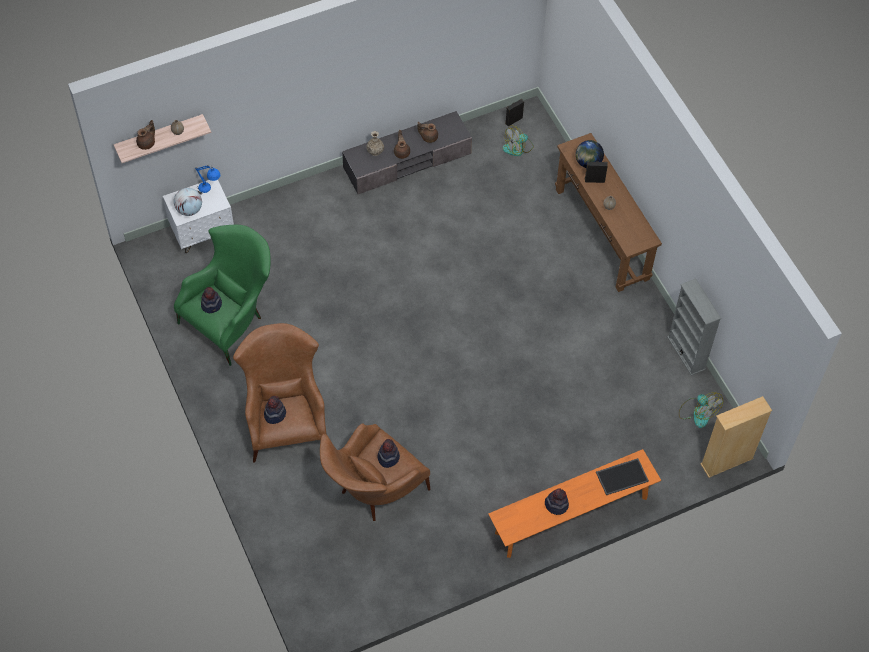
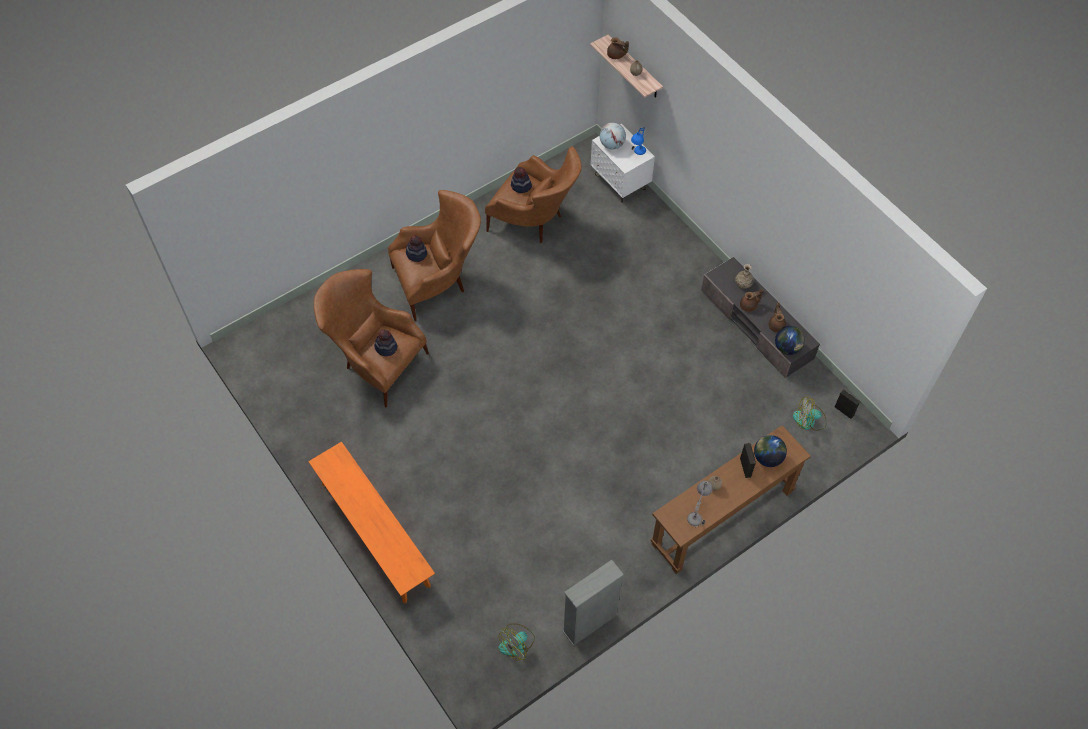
camera: 80 degrees right, 0 degrees up
green armchair [174,225,271,366] -> brown armchair [485,146,582,243]
fan [502,126,534,156] -> fan turned 45 degrees counterclockwise [793,396,827,431]
hat [545,488,569,515] -> none
tray [596,458,649,495] -> none
beige bookcase [700,396,772,478] -> none
none -> grey table lamp [687,481,713,528]
none -> globe [775,326,805,355]

